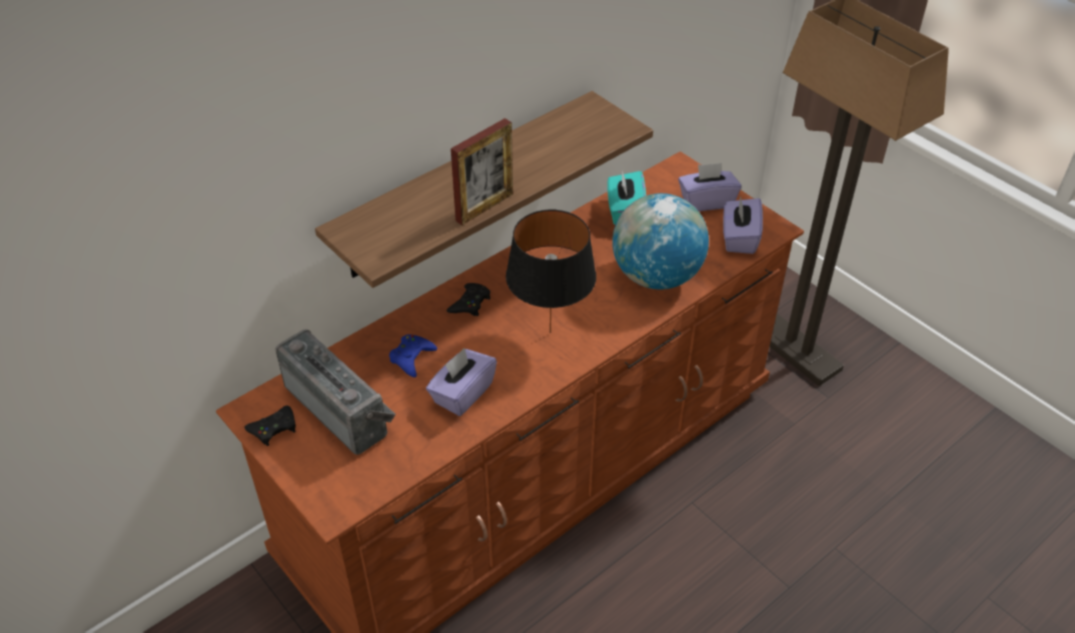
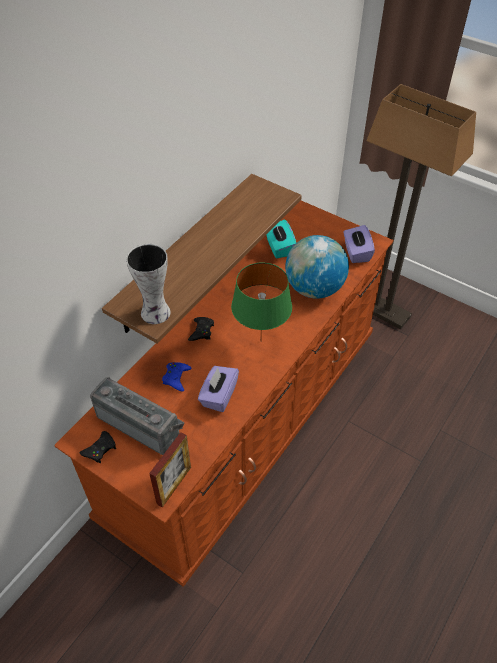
camera: 15 degrees left, 5 degrees up
picture frame [451,118,513,225] -> picture frame moved to [149,432,191,508]
black table lamp [506,210,596,333] -> green table lamp [231,262,292,336]
purple tissue box [678,163,741,211] -> none
none -> vase [126,244,171,324]

